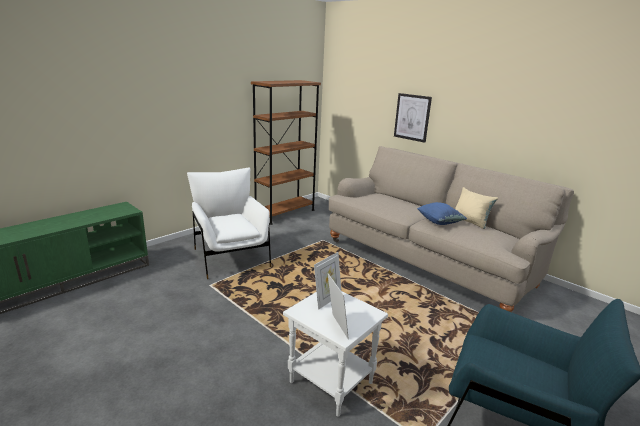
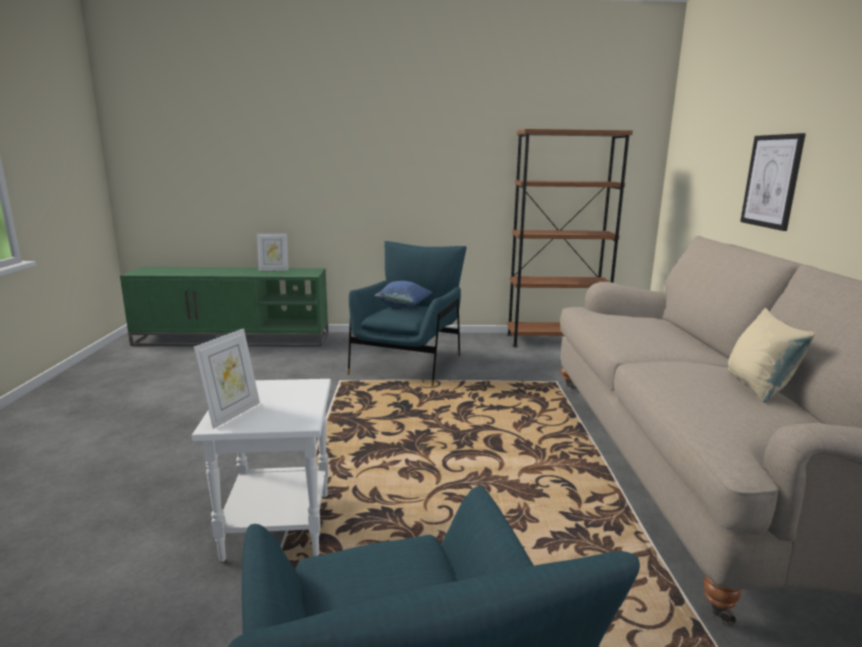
camera: 45 degrees right, 5 degrees down
white armchair [187,167,271,279] -> blue armchair [348,241,467,387]
picture frame [314,252,341,310] -> picture frame moved to [257,233,288,271]
blue pillow [417,202,467,225] -> blue pillow moved to [375,281,432,308]

